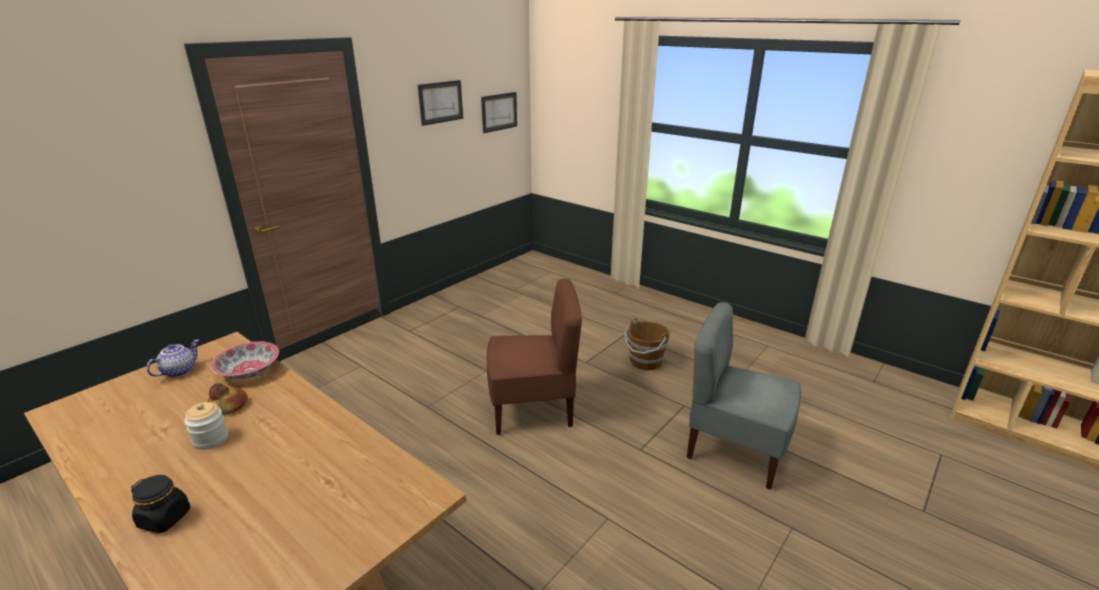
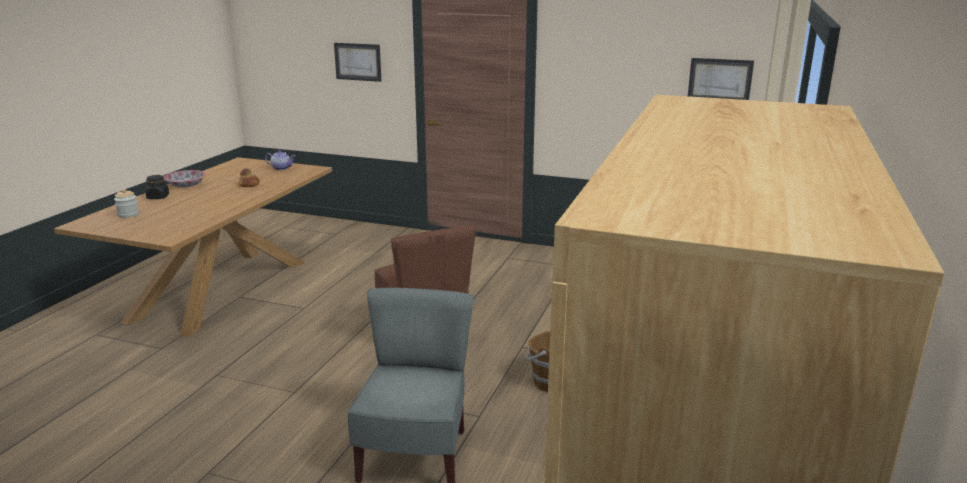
camera: 70 degrees right, 5 degrees down
jar [184,402,228,450] -> jar moved to [114,189,139,218]
bowl [211,341,279,379] -> bowl moved to [163,170,206,188]
picture [418,80,463,126] -> picture moved to [334,43,381,82]

